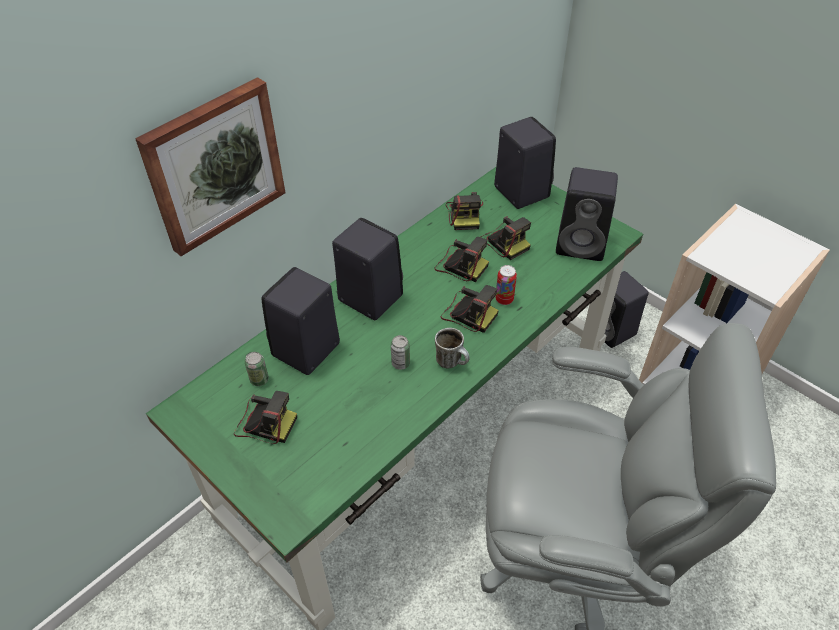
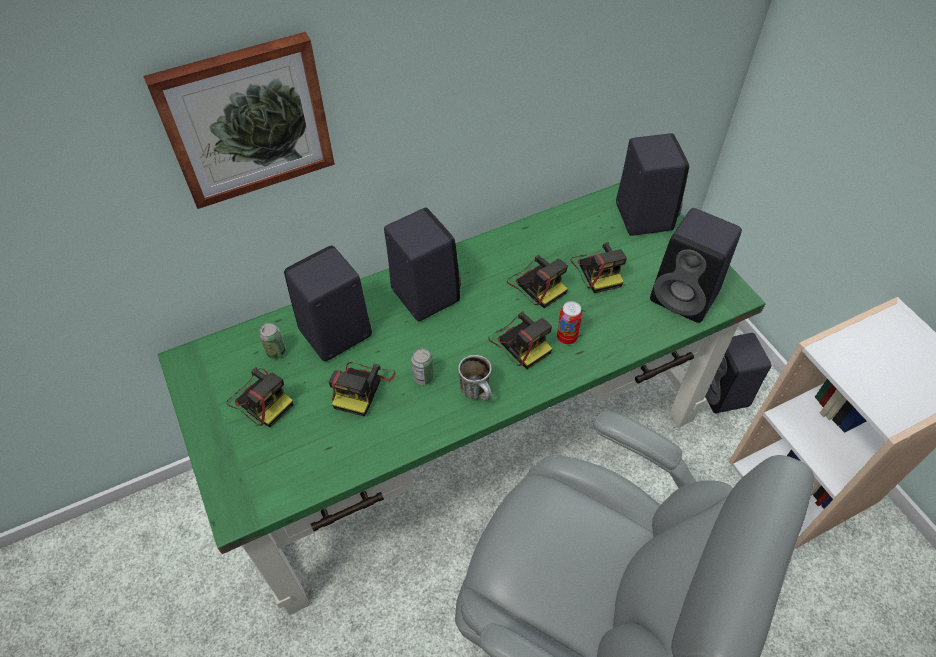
camera: 20 degrees right, 5 degrees up
camera [446,192,483,230] -> camera moved to [328,362,395,417]

